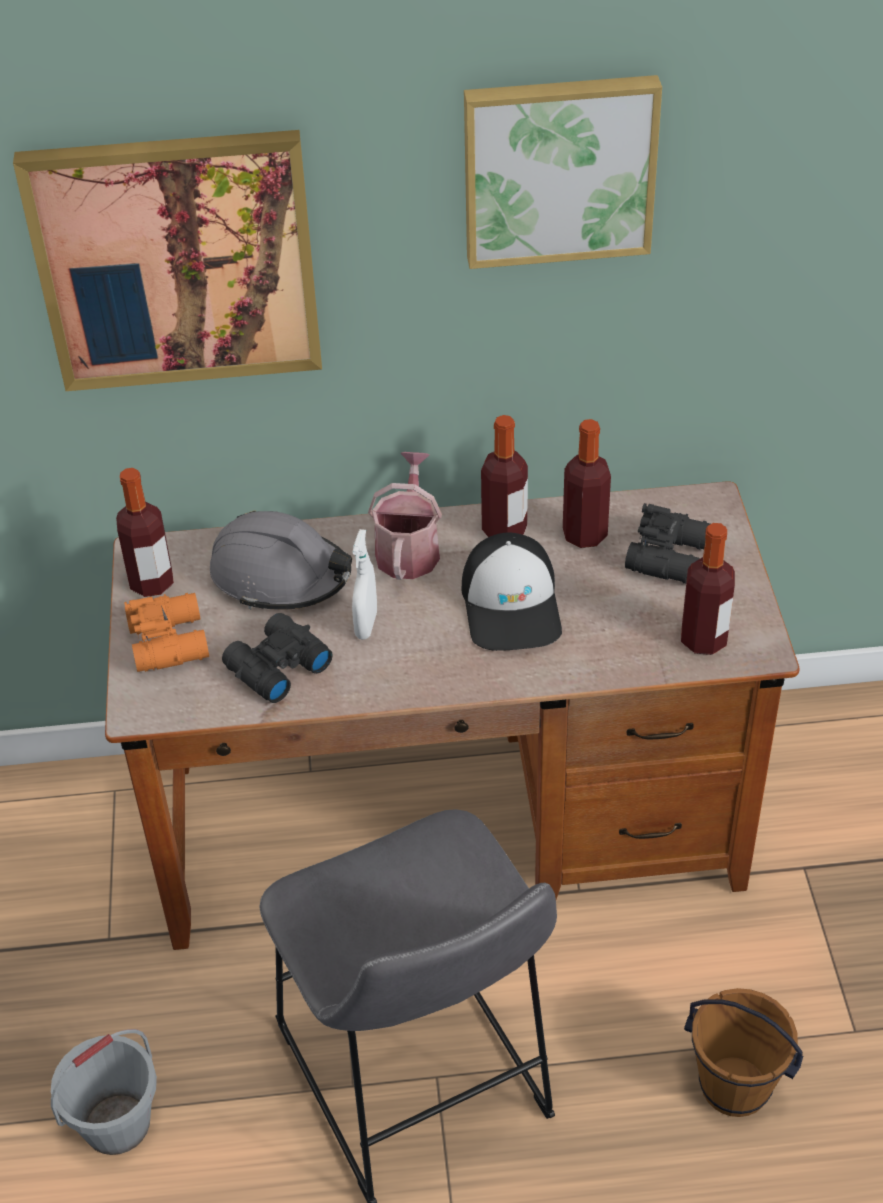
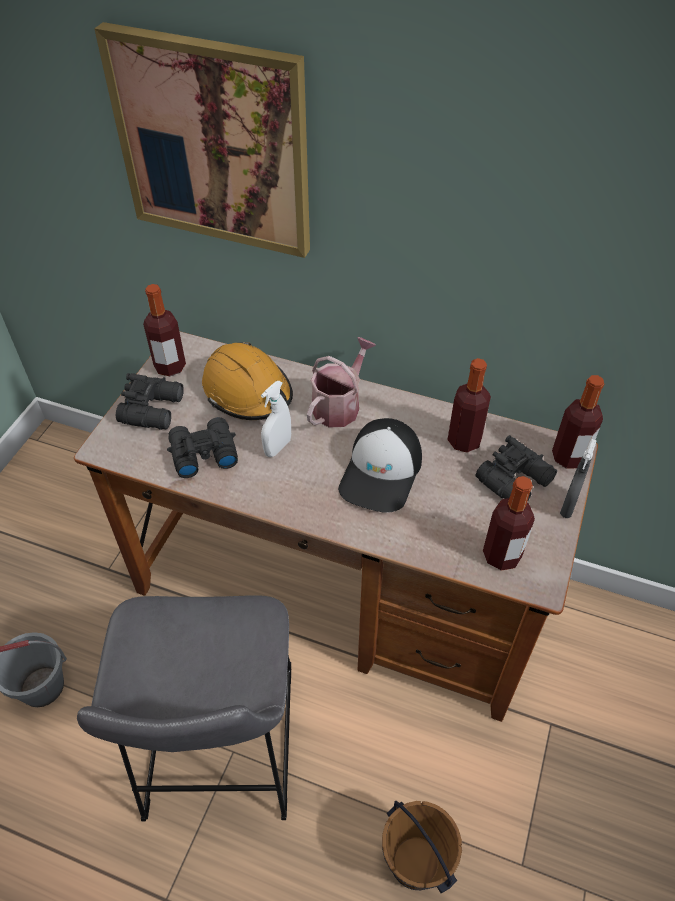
camera: 25 degrees right, 5 degrees up
orange binoculars [124,593,209,672] -> black binoculars [116,373,184,430]
grey hard hat [210,511,352,610] -> orange hard hat [202,342,293,420]
picture [464,75,662,269] -> none
bottle [481,415,528,537] -> bottle moved to [552,375,604,469]
none -> grey spray bottle [560,439,597,518]

